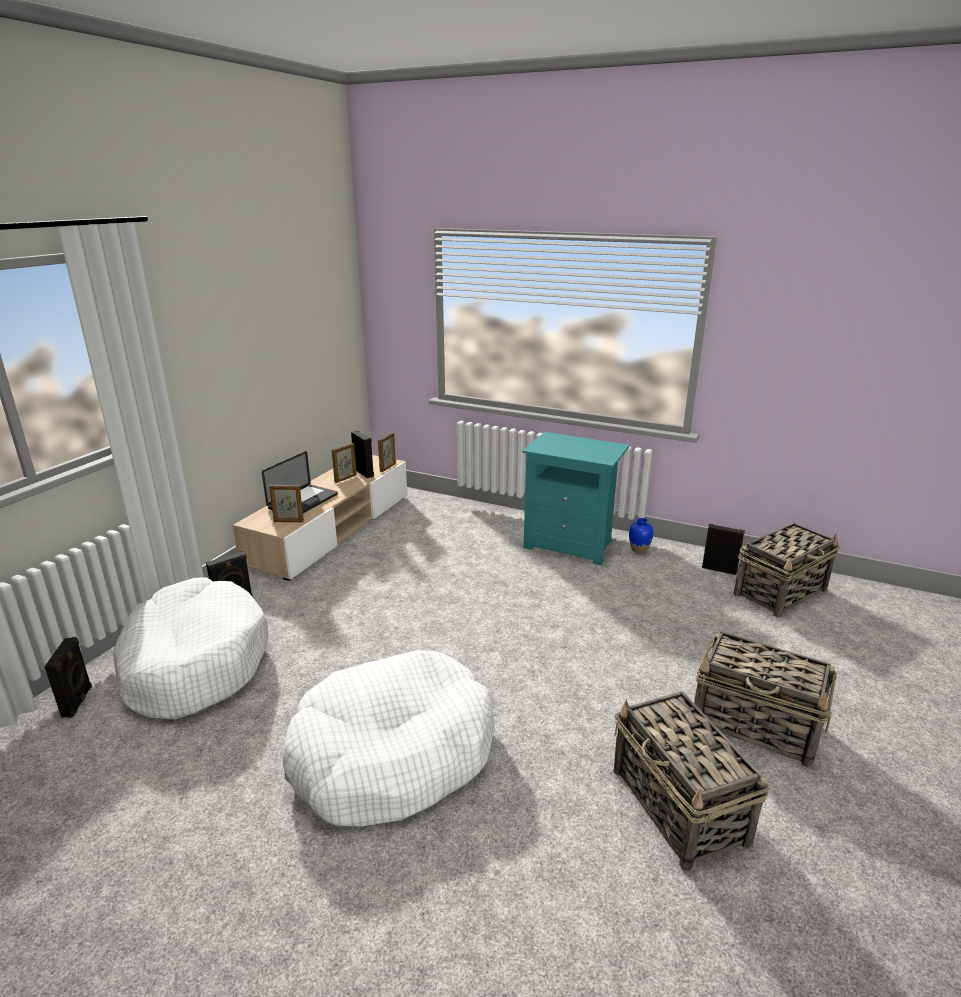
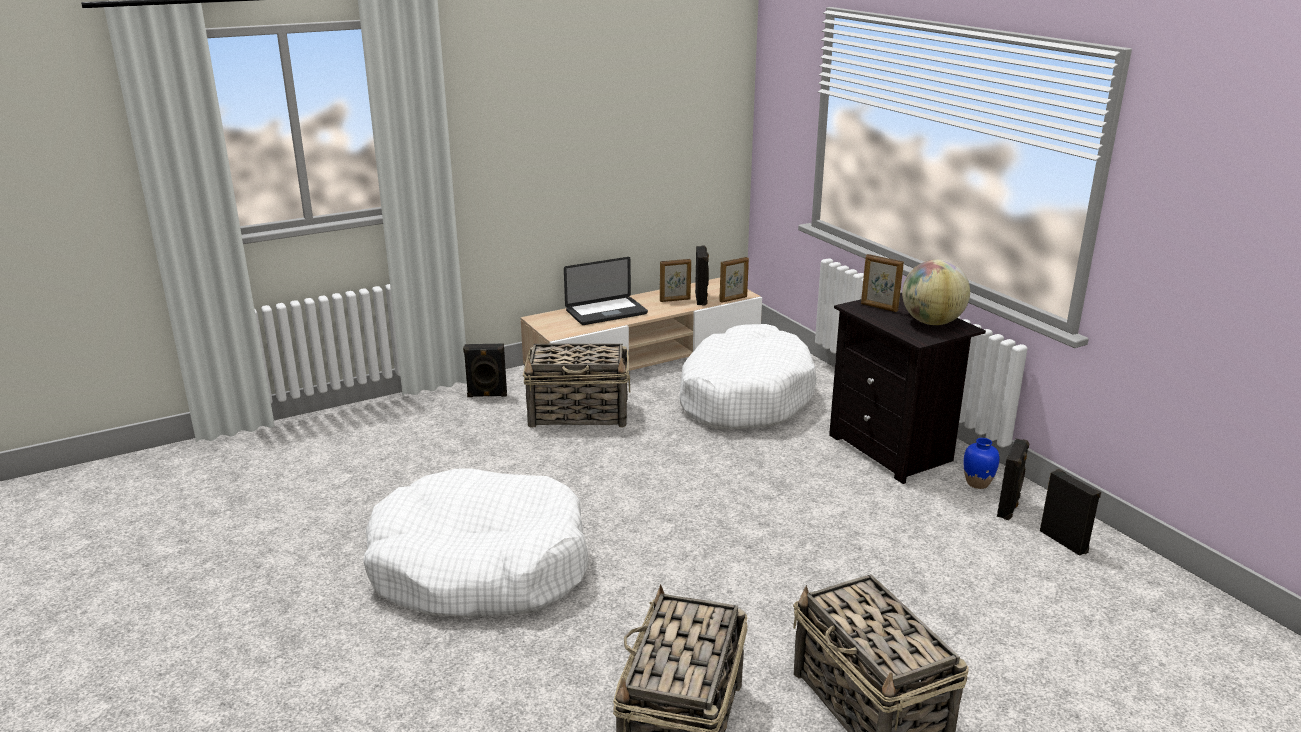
camera: 35 degrees right, 0 degrees up
black speaker [44,637,92,718] -> black speaker moved to [997,439,1029,520]
white dog bed [113,577,268,720] -> white dog bed moved to [680,324,817,429]
picture frame [269,485,304,522] -> picture frame moved to [861,254,904,312]
turquoise nightstand [522,432,630,566] -> black nightstand [829,292,986,484]
basket [733,523,839,618] -> basket moved to [523,343,630,428]
none -> globe [902,260,970,325]

